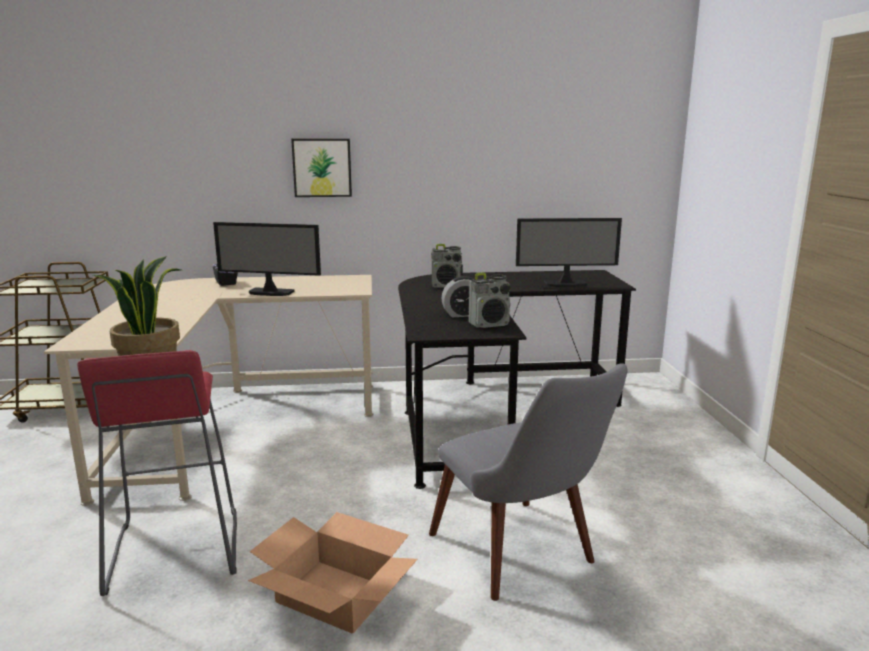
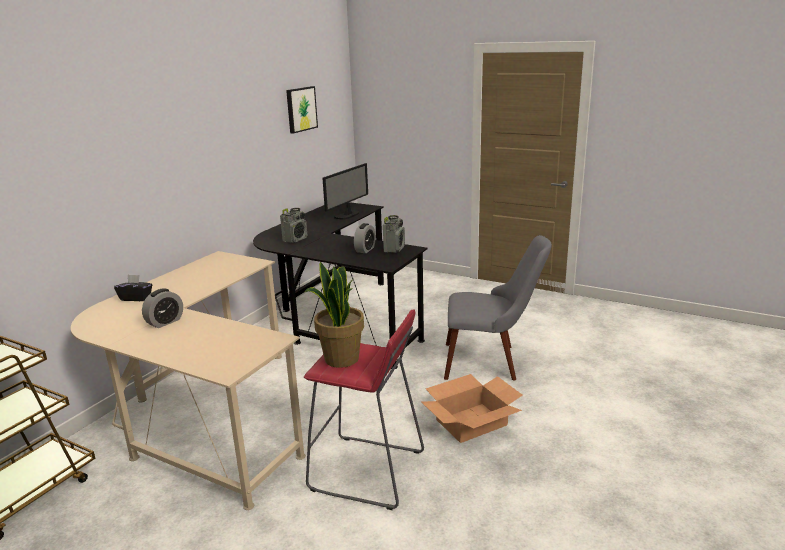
camera: 55 degrees left, 5 degrees up
monitor [213,222,321,296] -> none
picture [291,139,352,197] -> picture moved to [286,86,318,133]
none -> alarm clock [142,288,183,328]

